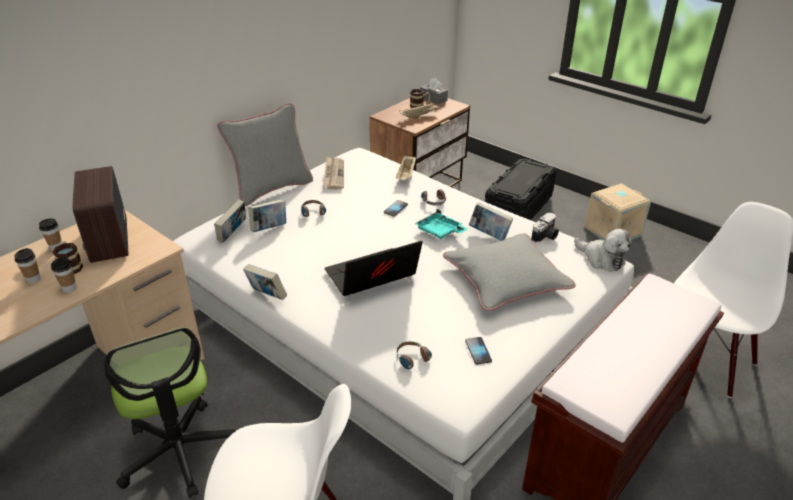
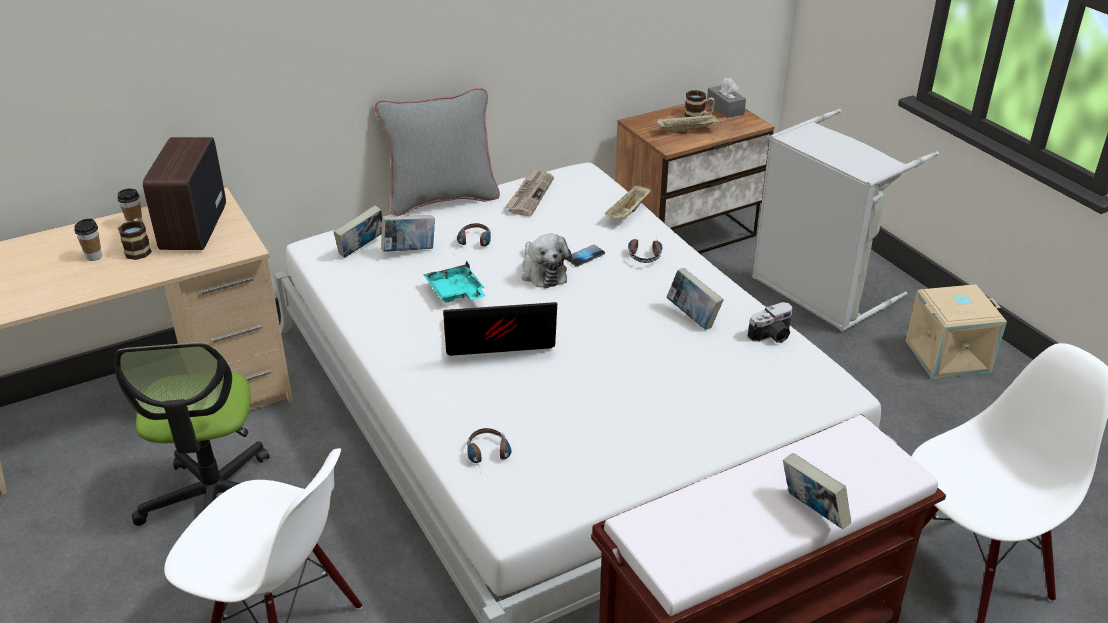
camera: 20 degrees right, 0 degrees up
cup [51,257,77,293] -> none
book [243,264,287,300] -> book moved to [783,453,851,530]
turquoise tray [414,209,467,239] -> turquoise tray moved to [423,260,486,302]
grey pillow [443,233,576,311] -> none
phone [465,337,492,365] -> none
black storage box [485,159,556,220] -> grey laundry basket [752,109,939,332]
plush toy [574,229,632,271] -> plush toy moved to [522,234,572,288]

